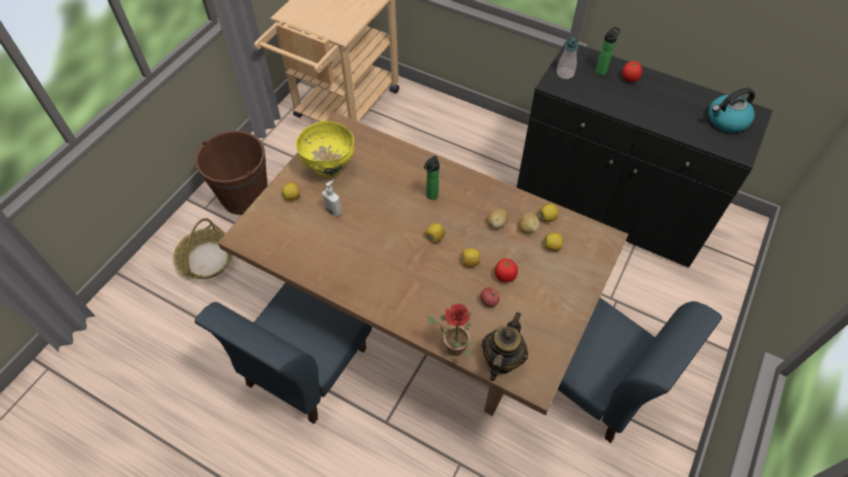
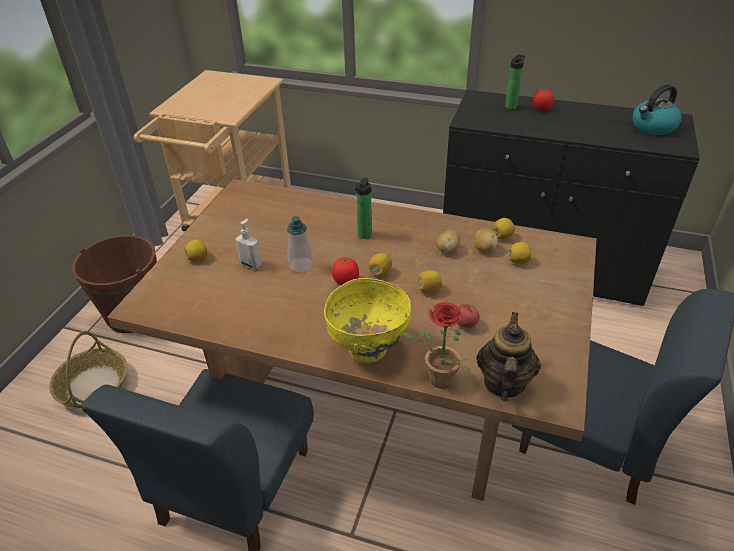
camera: 10 degrees left, 15 degrees down
yellow bowl [296,121,354,178] -> yellow bowl moved to [324,278,411,363]
tomato [495,258,518,282] -> tomato moved to [332,257,359,285]
soap dispenser [557,37,579,79] -> soap dispenser moved to [287,216,313,273]

